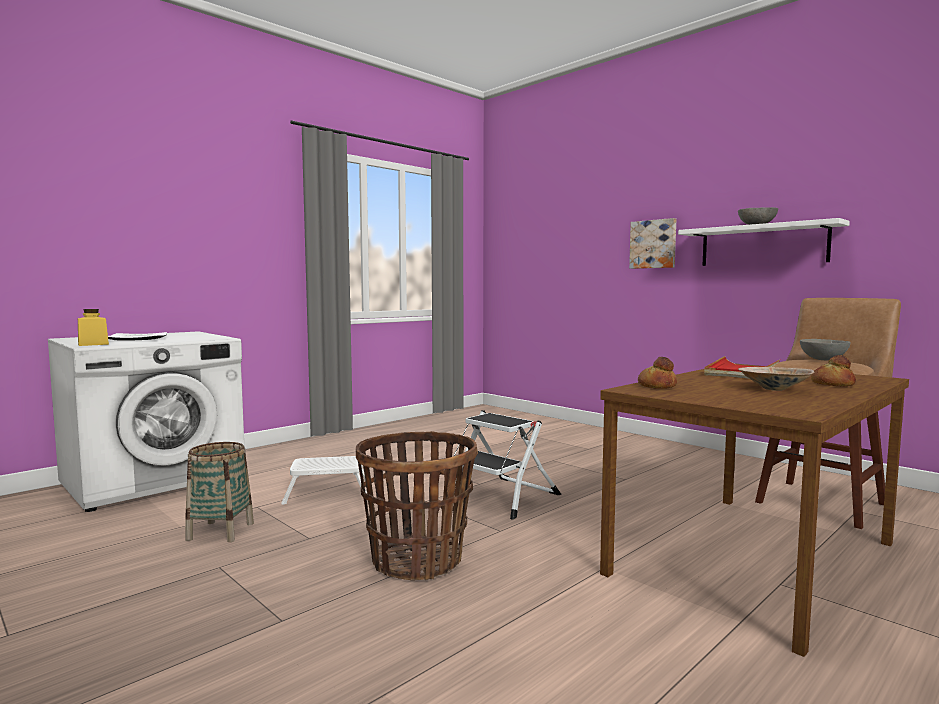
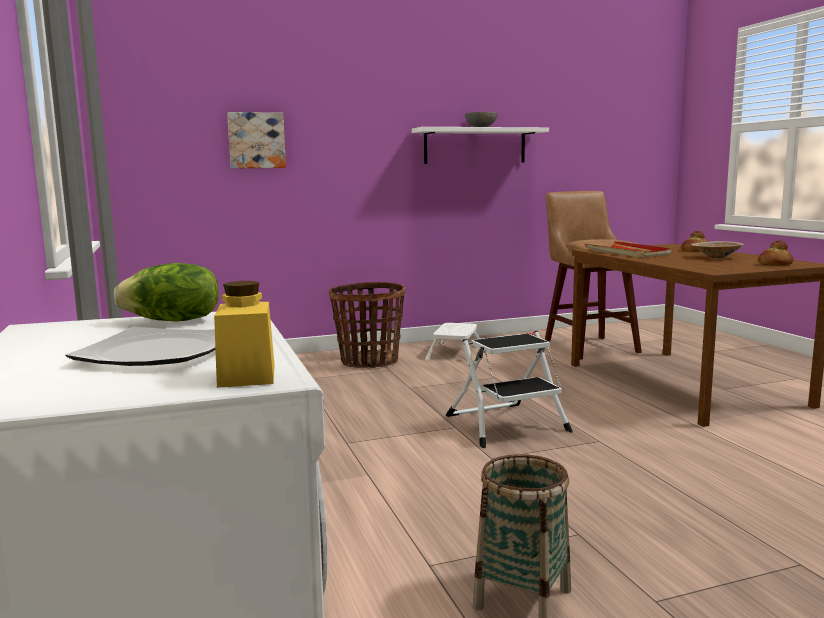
camera: 65 degrees left, 5 degrees up
white step ladder [281,456,367,505] -> white step ladder moved to [425,323,480,360]
basket [356,431,478,580] -> basket moved to [329,282,405,368]
picture [629,218,676,269] -> picture moved to [227,112,286,169]
bread [638,357,677,389] -> bread moved to [758,240,793,266]
grey bowl [800,339,851,361] -> none
none -> lettuce [114,263,219,322]

